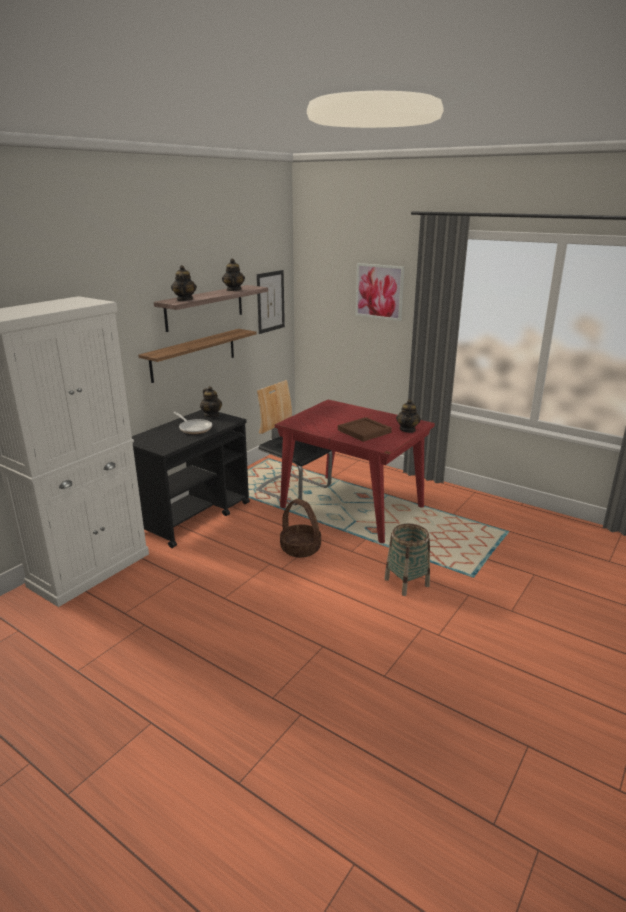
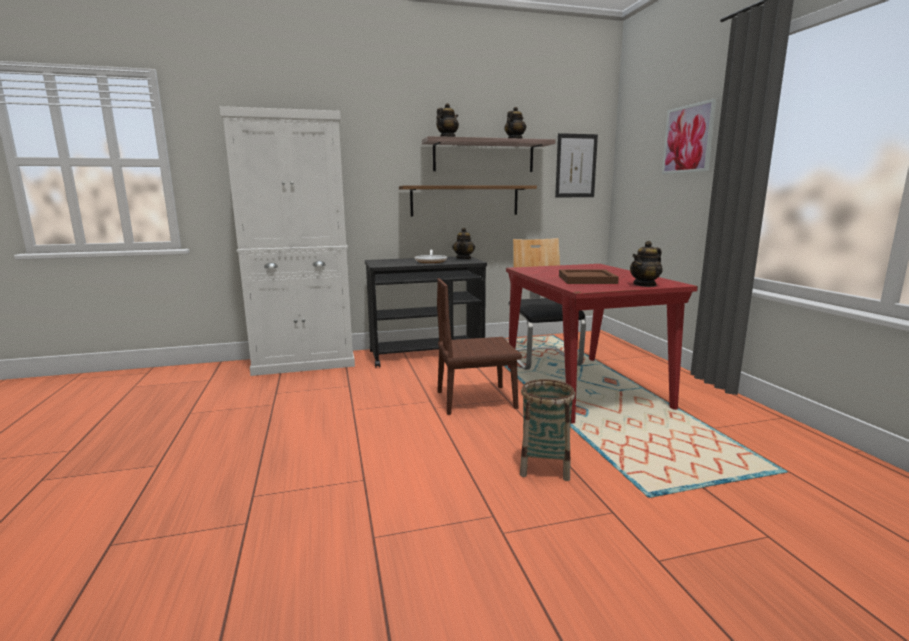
camera: 40 degrees right, 10 degrees down
basket [280,499,321,558] -> brown chair [437,278,522,415]

